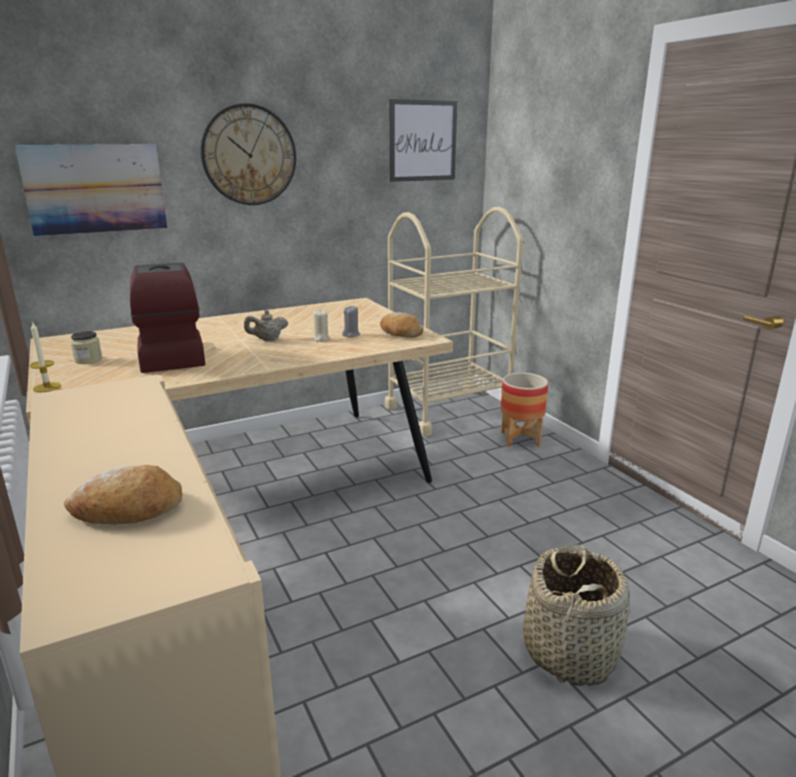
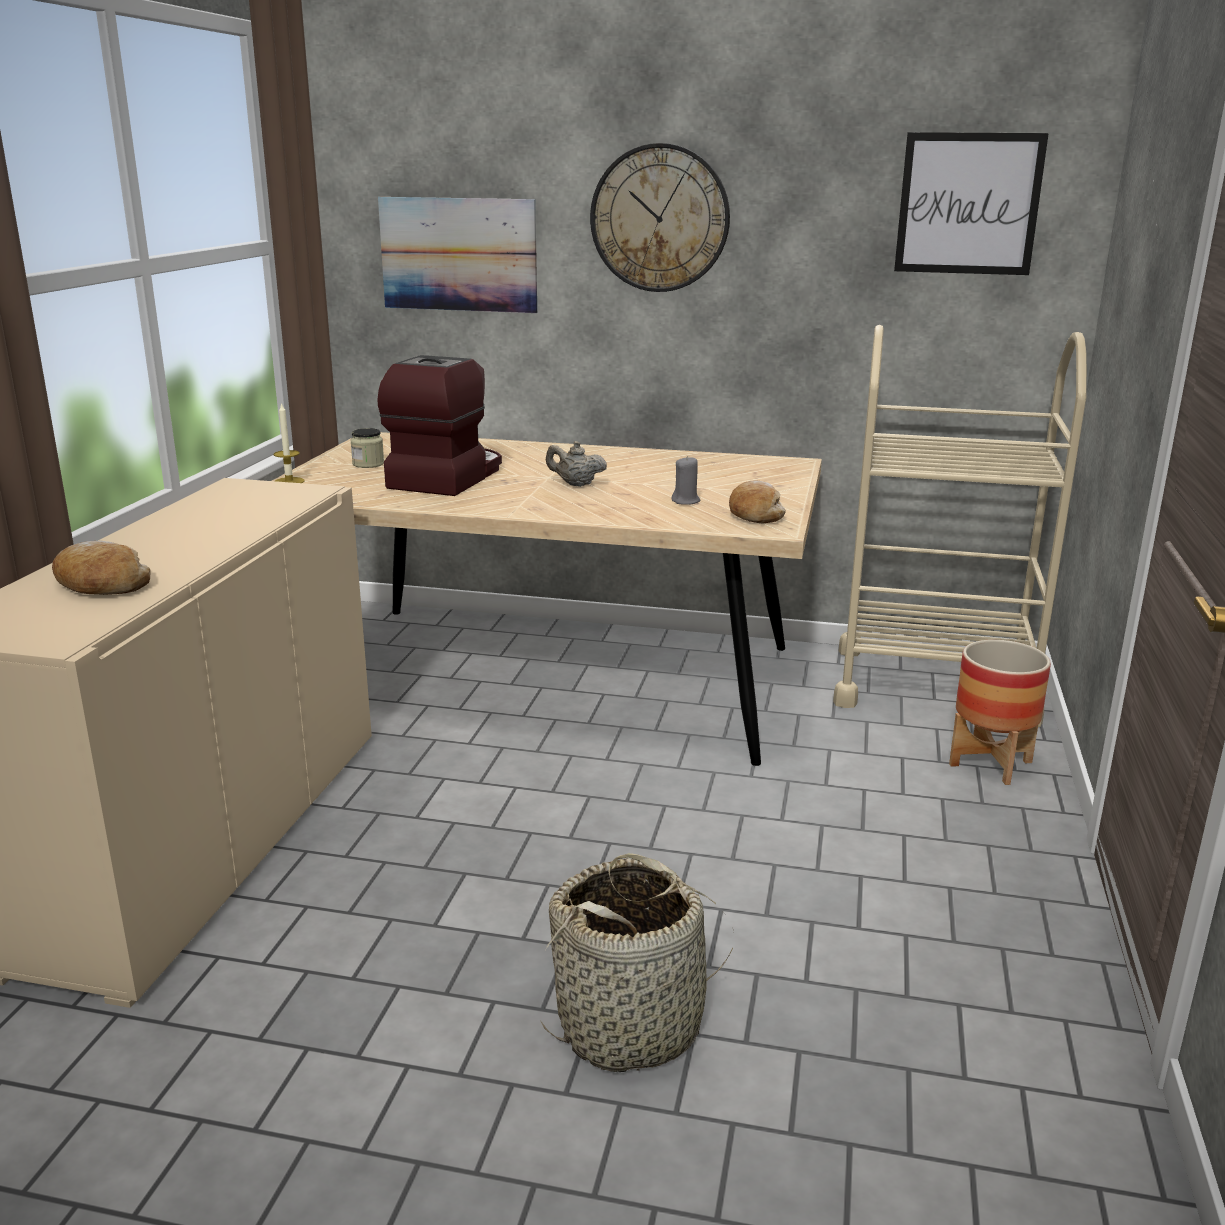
camera: 40 degrees right, 0 degrees up
beige candle [311,309,331,342] -> none

